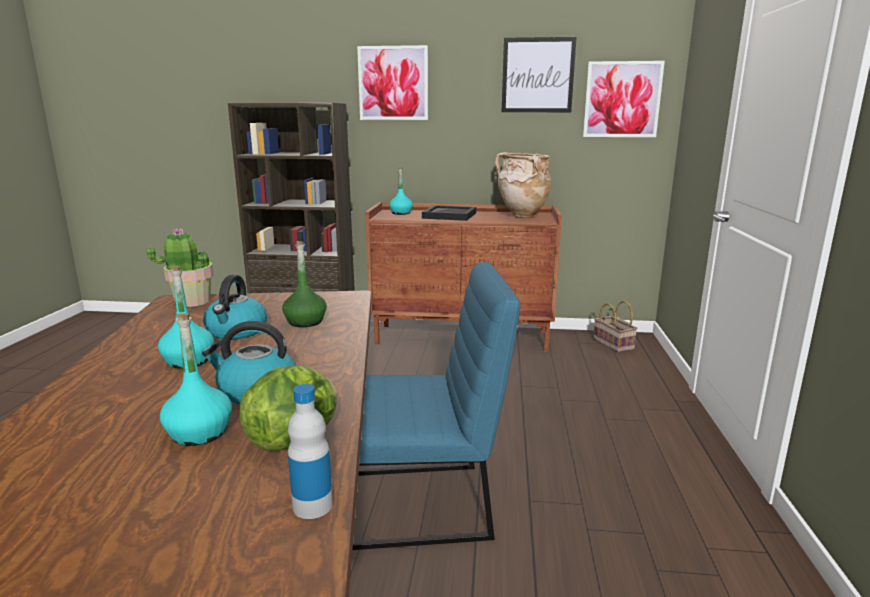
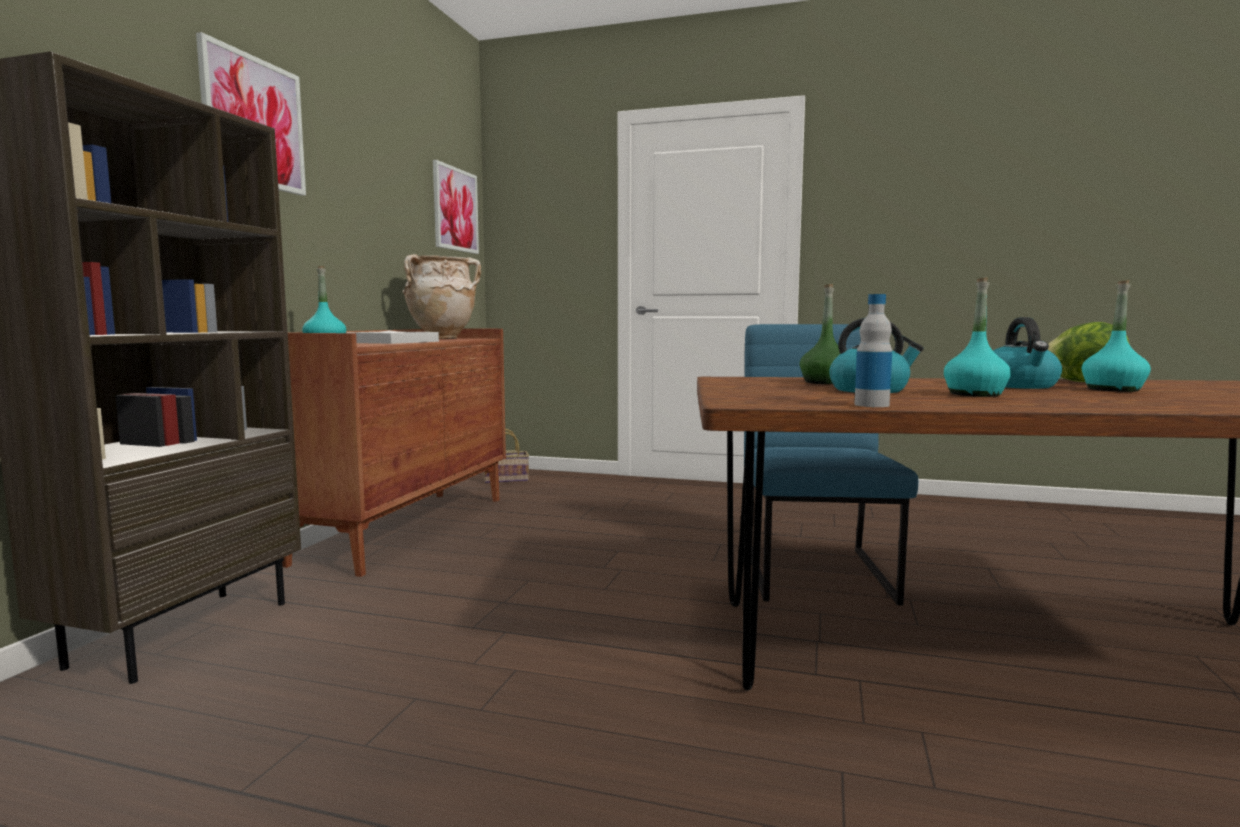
camera: 80 degrees left, 10 degrees down
potted plant [147,229,214,307] -> none
bottle [288,384,333,519] -> bottle moved to [855,294,892,407]
black tray [422,205,476,221] -> white tray [346,331,439,344]
picture [502,37,577,112] -> none

